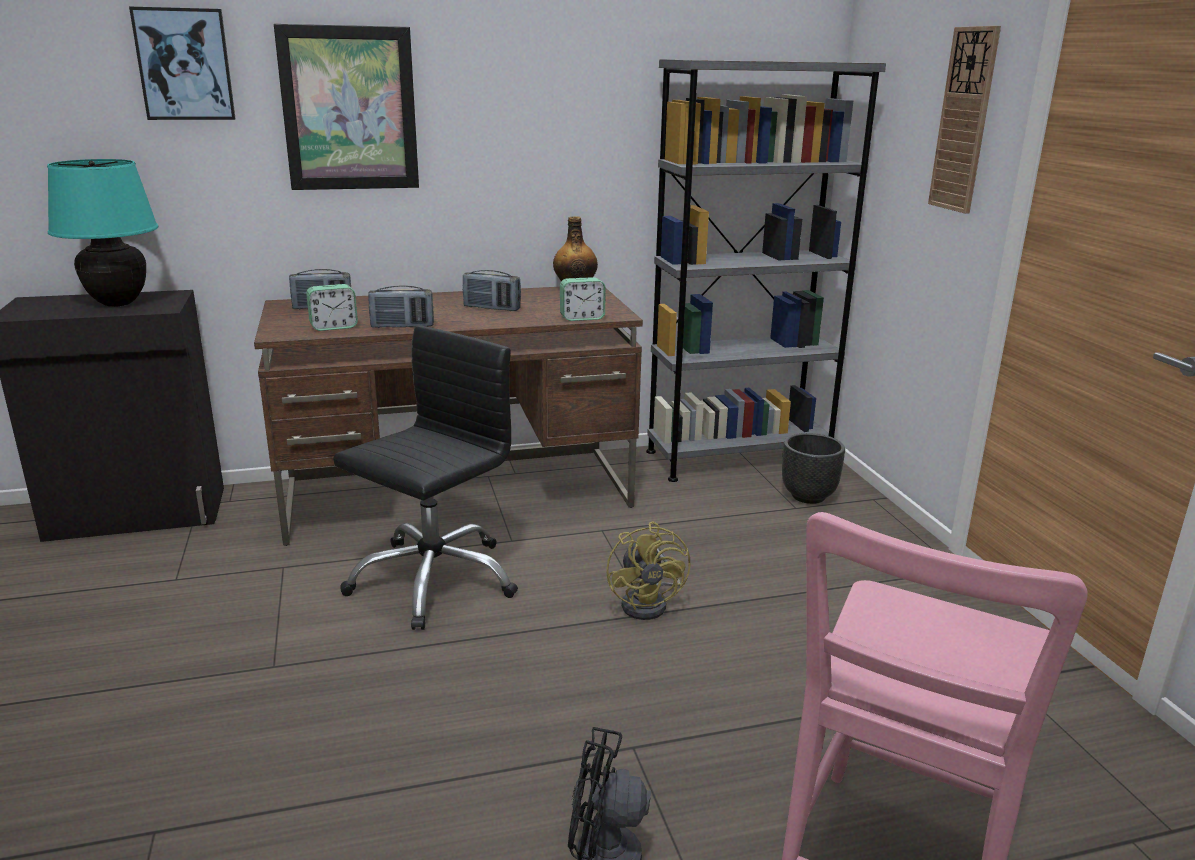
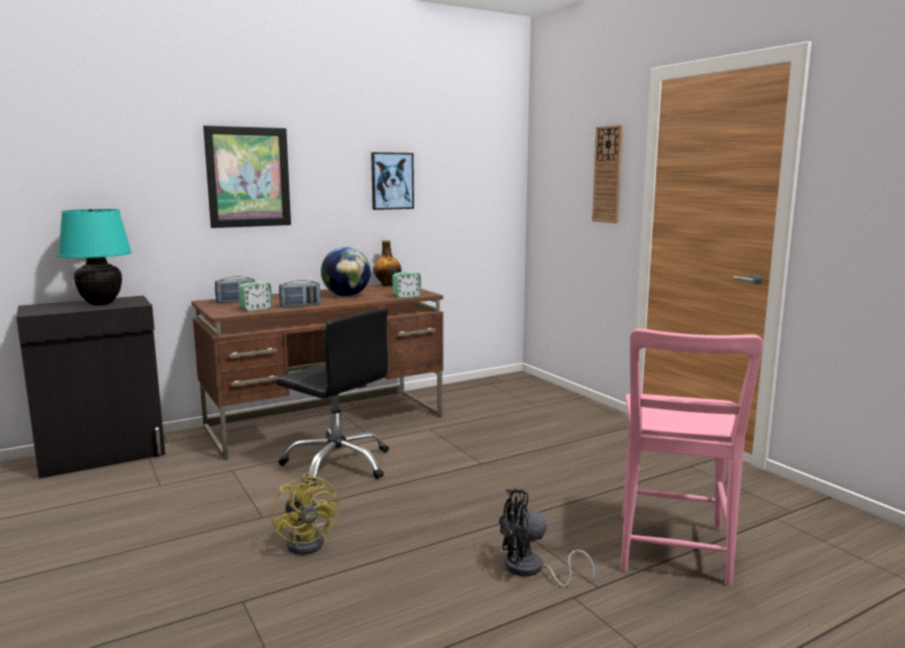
camera: 15 degrees left, 10 degrees down
picture [129,7,236,120] -> picture moved to [371,152,414,210]
black office chair [333,325,518,630] -> black office chair turned 105 degrees clockwise [276,308,389,487]
radio [463,270,521,311] -> globe [321,247,371,296]
yellow fan [606,521,691,620] -> yellow fan moved to [272,473,339,555]
grey bookcase [646,59,886,482] -> none
black planter [782,433,845,504] -> none

